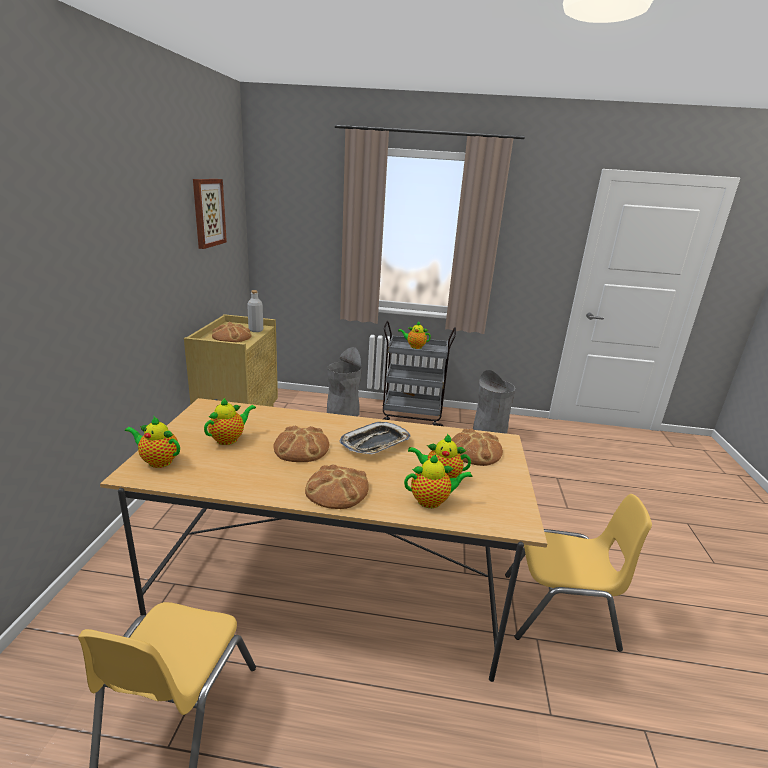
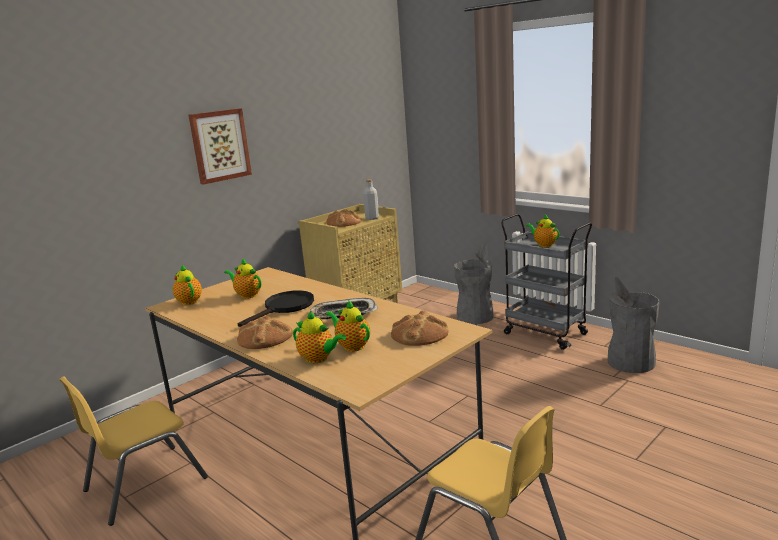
camera: 40 degrees right, 5 degrees down
picture [193,179,227,249] -> picture moved to [189,108,252,185]
teapot [204,398,256,445] -> teapot turned 135 degrees counterclockwise [224,259,261,299]
bread [273,425,329,462] -> black frying pan [238,290,314,327]

